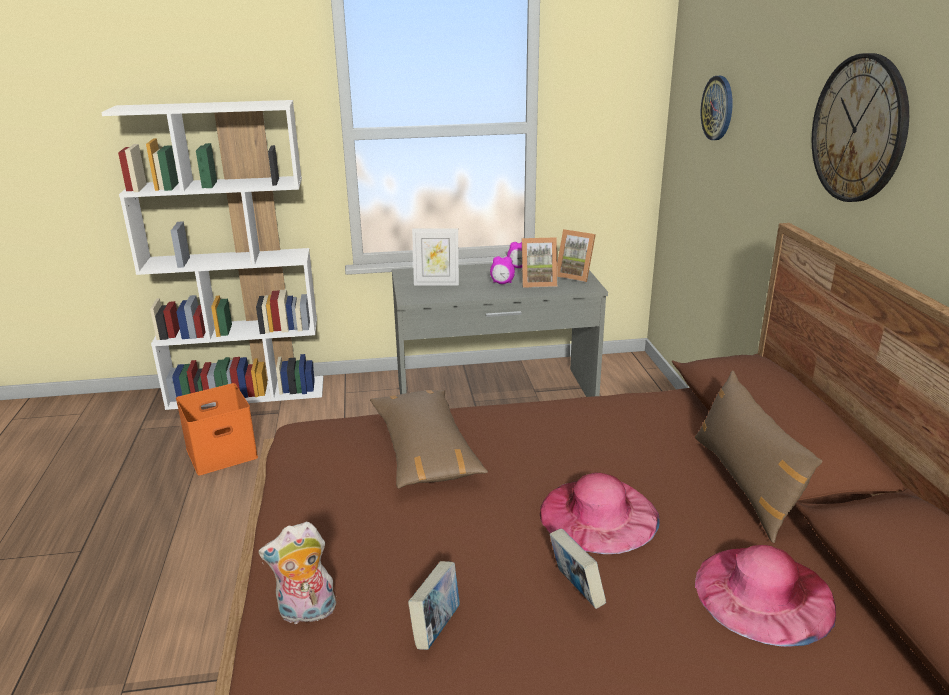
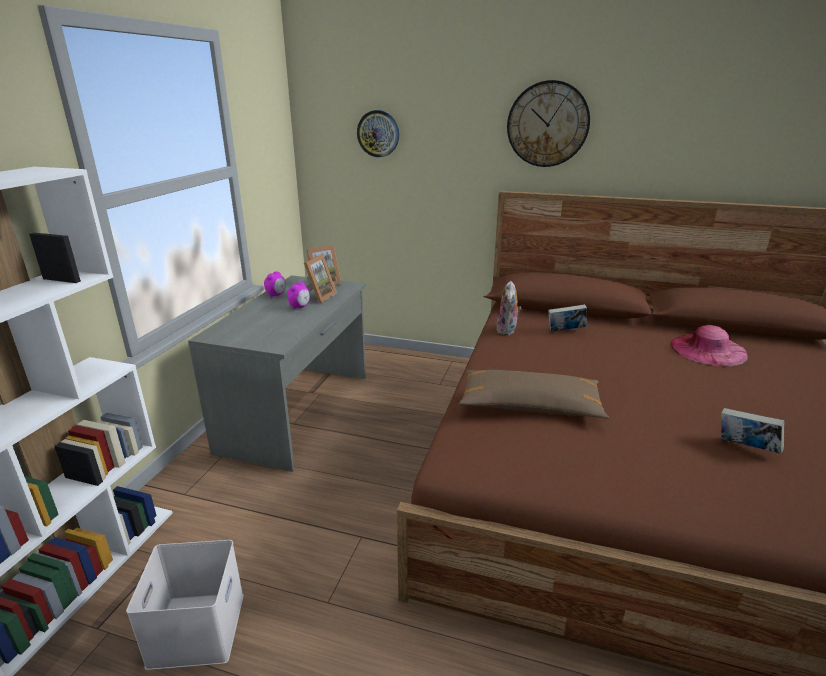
camera: 65 degrees left, 0 degrees up
orange storage box [176,383,258,475] -> white storage box [126,540,244,670]
plush toy [258,522,337,625] -> plush toy moved to [496,281,522,335]
picture frame [412,228,459,286] -> none
pink hat [540,472,660,554] -> none
book [550,528,606,609] -> book moved to [548,304,587,331]
brown pillow [695,370,823,543] -> none

